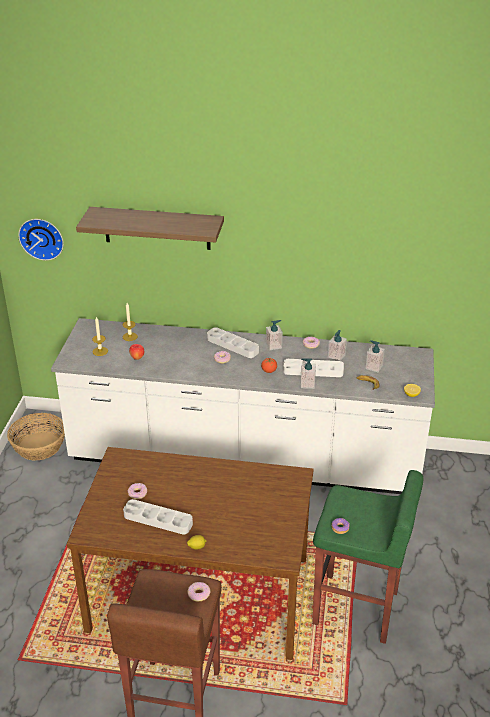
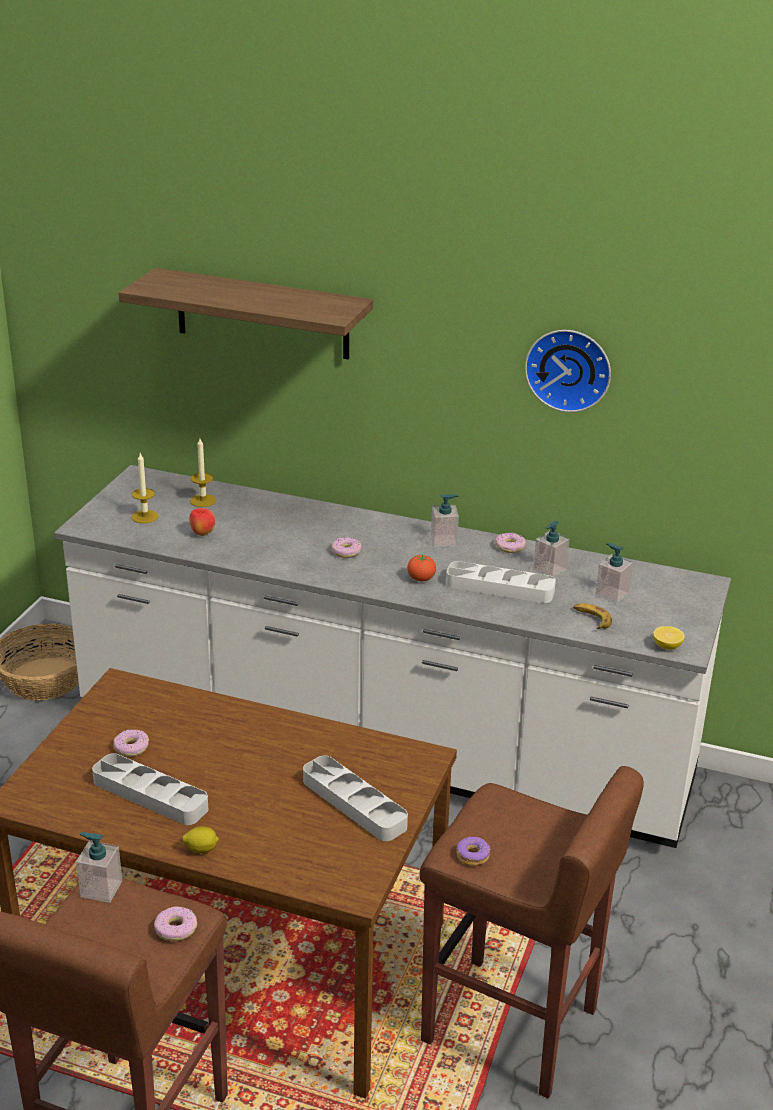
camera: 10 degrees right, 5 degrees down
wall clock [18,219,64,260] -> wall clock moved to [525,330,611,412]
grey tray [207,327,259,358] -> grey tray moved to [303,755,408,841]
soap dispenser [300,358,316,389] -> soap dispenser moved to [76,832,122,903]
green stool [312,470,424,644] -> brown stool [420,766,644,1099]

